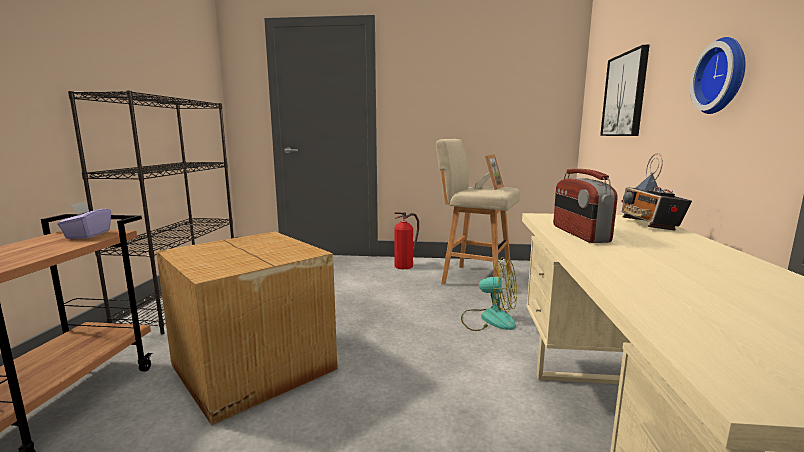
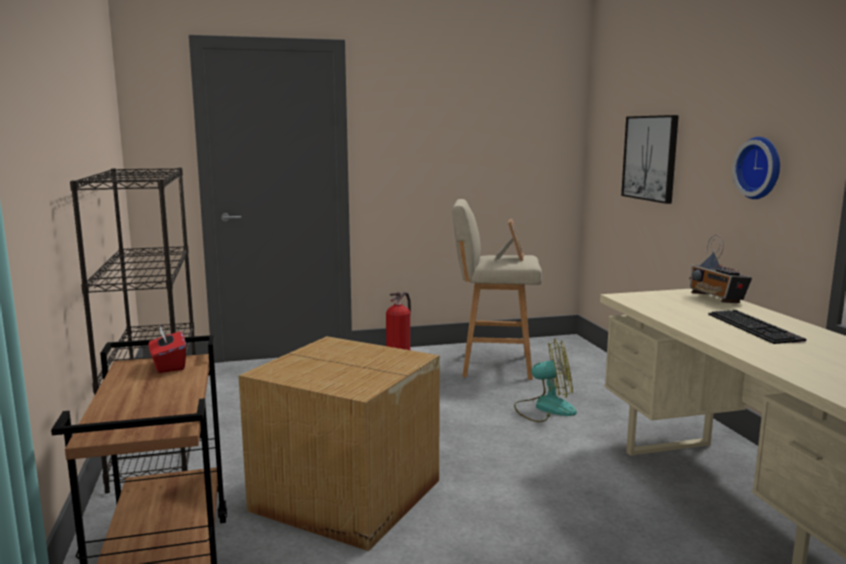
camera: 20 degrees left, 0 degrees up
purple tissue box [57,201,111,239] -> red tissue box [148,326,186,373]
radio [553,169,618,243] -> none
none -> keyboard [708,310,806,344]

